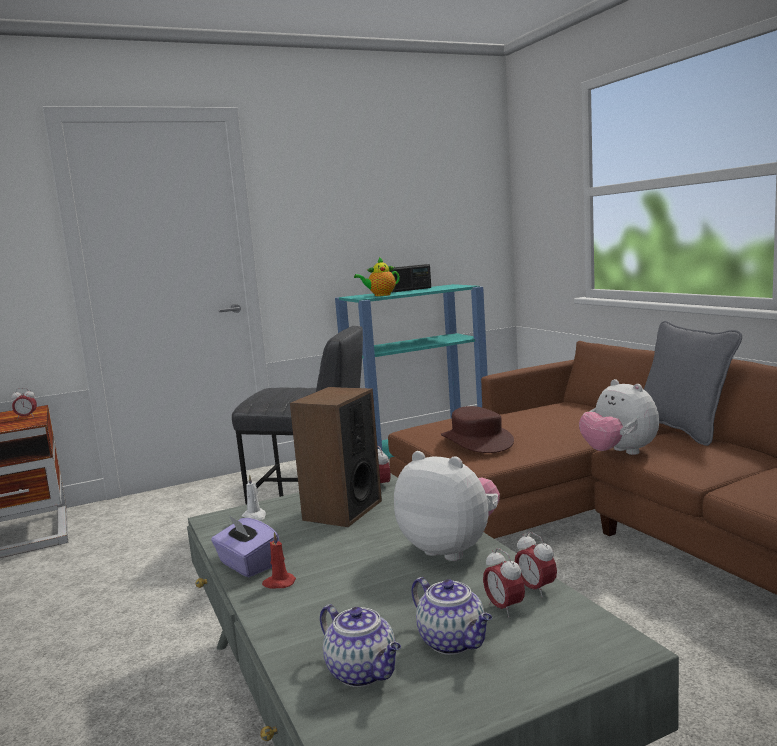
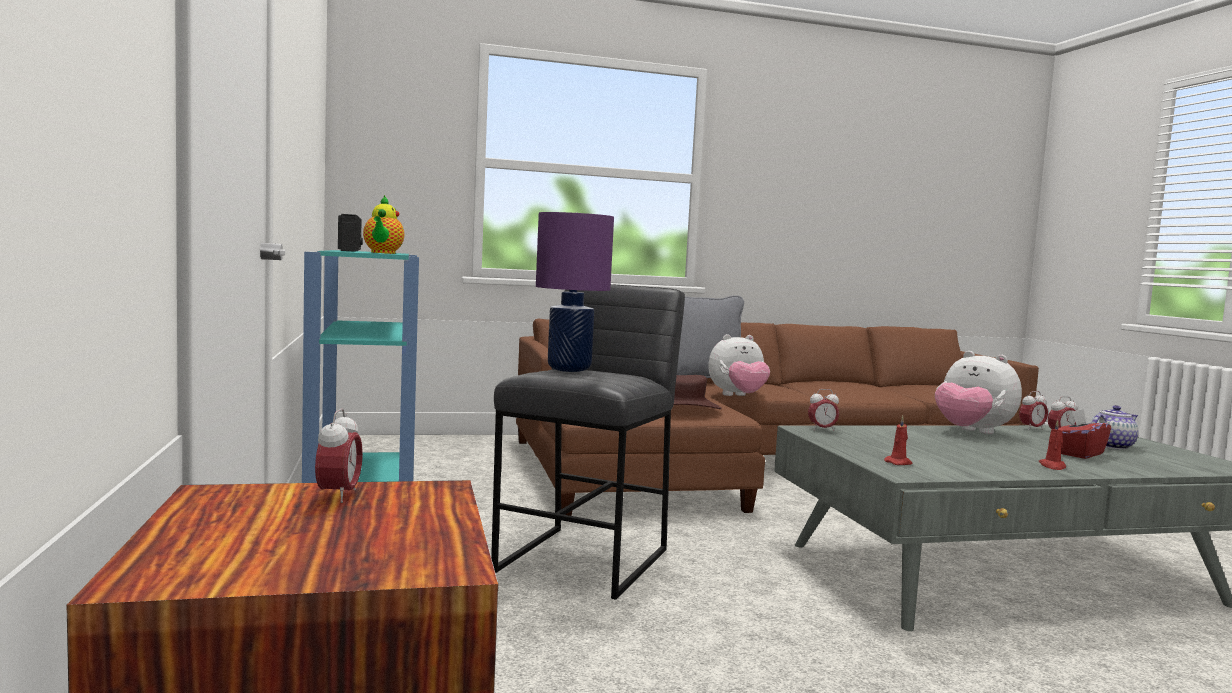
camera: 80 degrees left, 5 degrees down
purple tissue box [211,515,279,577] -> none
white candle [242,474,266,520] -> red candle [884,416,912,465]
speaker [290,387,382,527] -> none
teapot [320,604,401,687] -> none
plush toy [394,451,500,561] -> plush toy turned 90 degrees counterclockwise [935,351,1022,434]
none -> purple table lamp [536,212,614,372]
none -> red tissue box [1058,409,1111,459]

